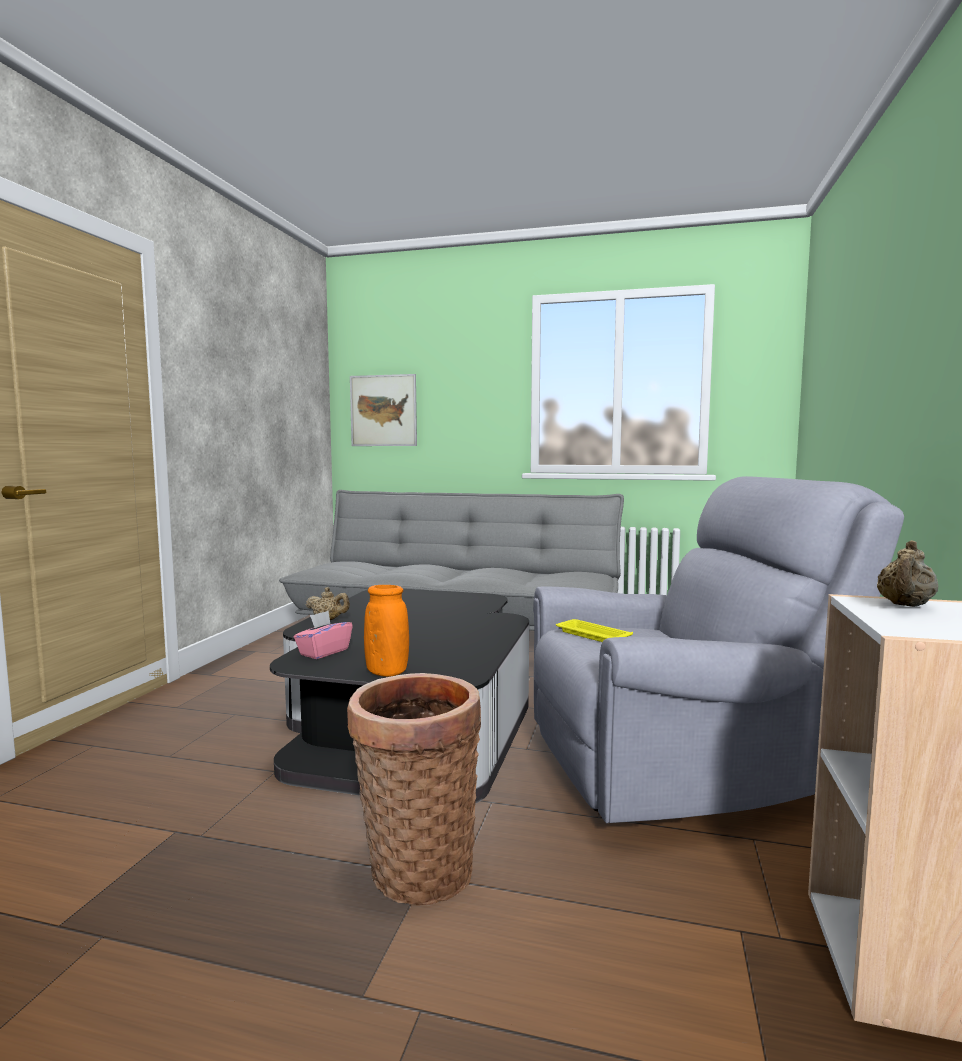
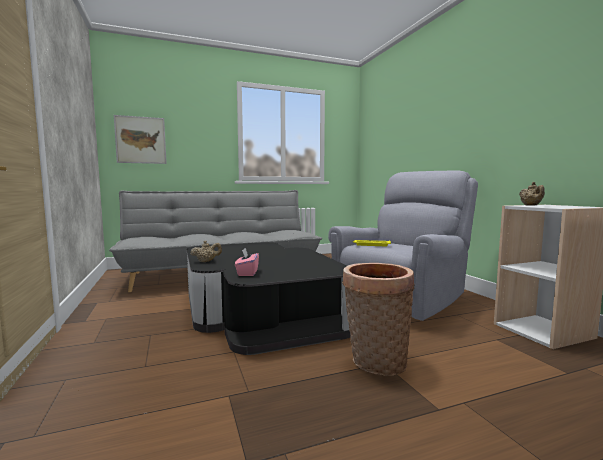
camera: 35 degrees left, 0 degrees up
orange vase [364,585,409,677] -> none

